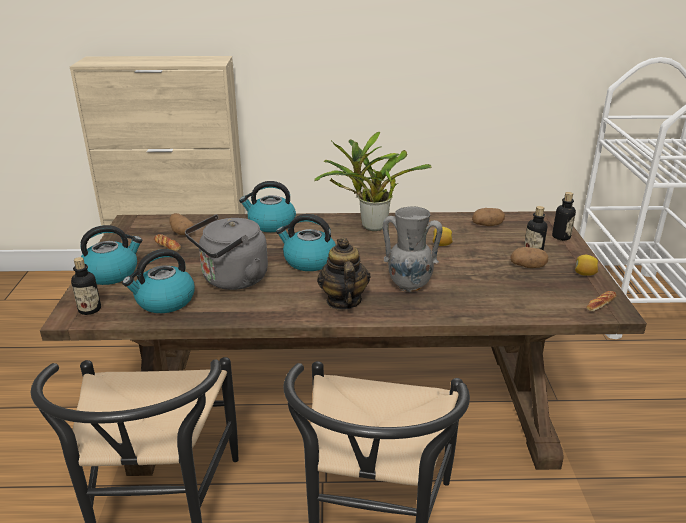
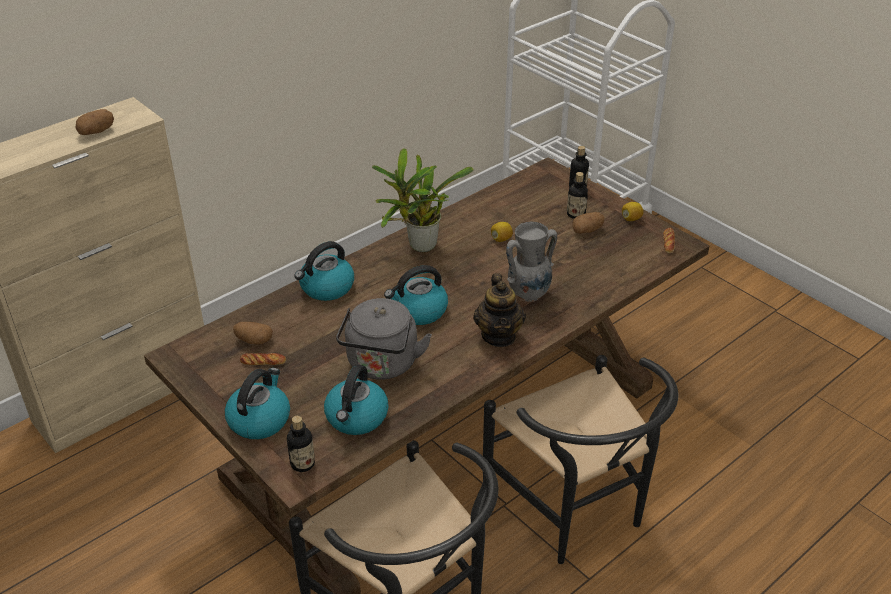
camera: 40 degrees left, 10 degrees up
teapot [317,238,371,310] -> teapot turned 135 degrees counterclockwise [473,273,526,347]
potato [472,208,505,226] -> potato moved to [76,109,114,135]

